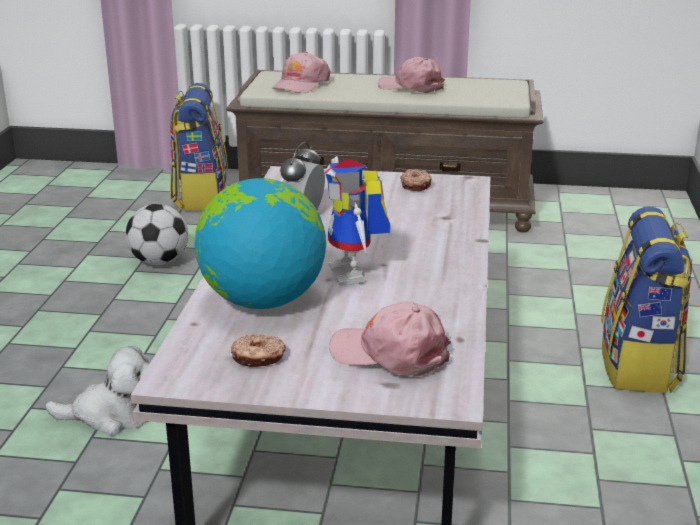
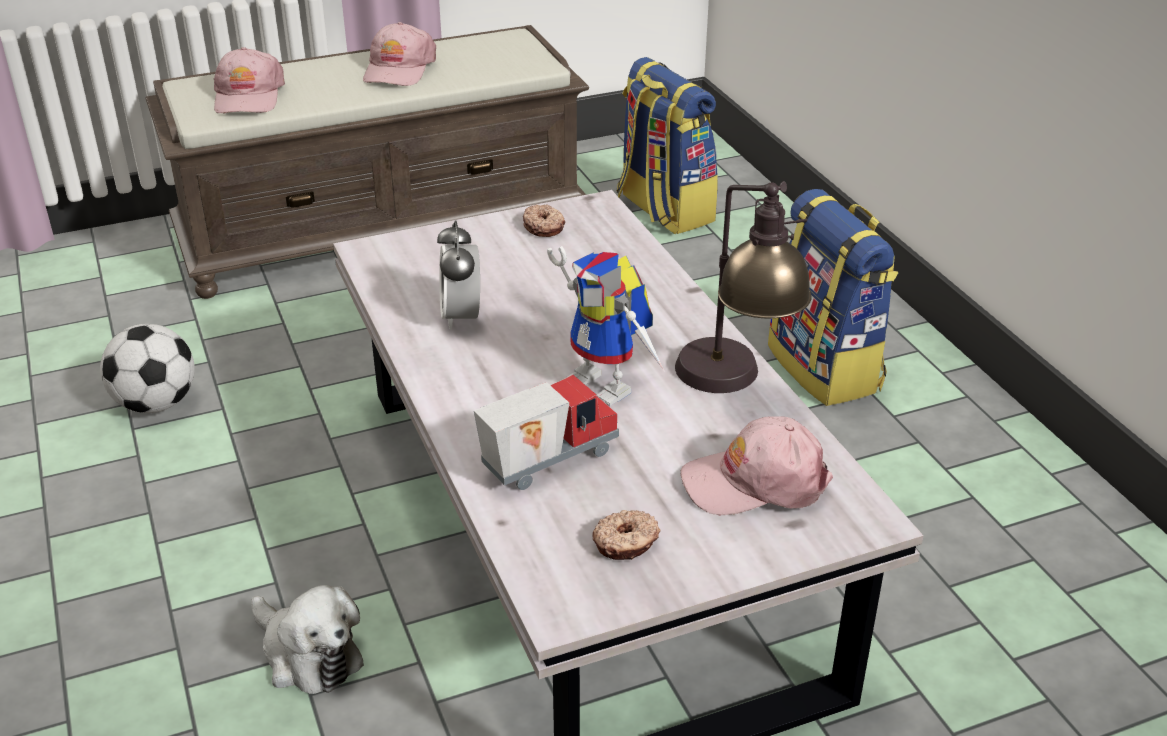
camera: 30 degrees left, 10 degrees up
plush toy [45,346,150,436] -> plush toy turned 75 degrees clockwise [251,585,364,694]
backpack [170,83,228,211] -> backpack moved to [617,57,718,234]
globe [195,178,326,309] -> toy truck [474,375,619,490]
pink cap [378,57,445,93] -> pink cap turned 75 degrees counterclockwise [363,22,436,86]
none -> table lamp [675,181,812,393]

